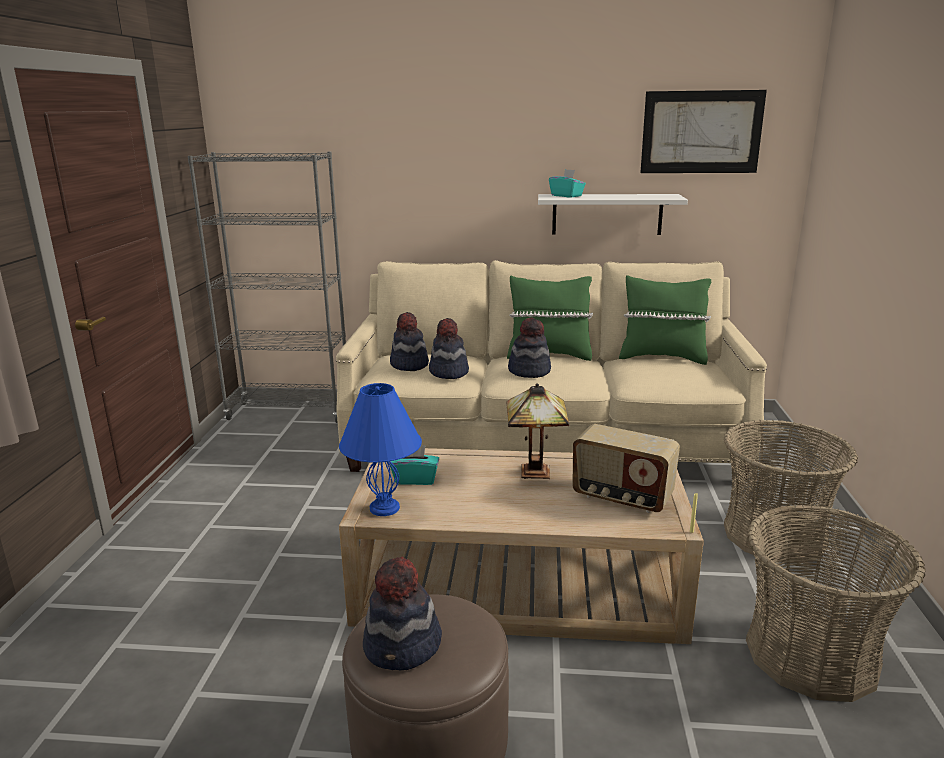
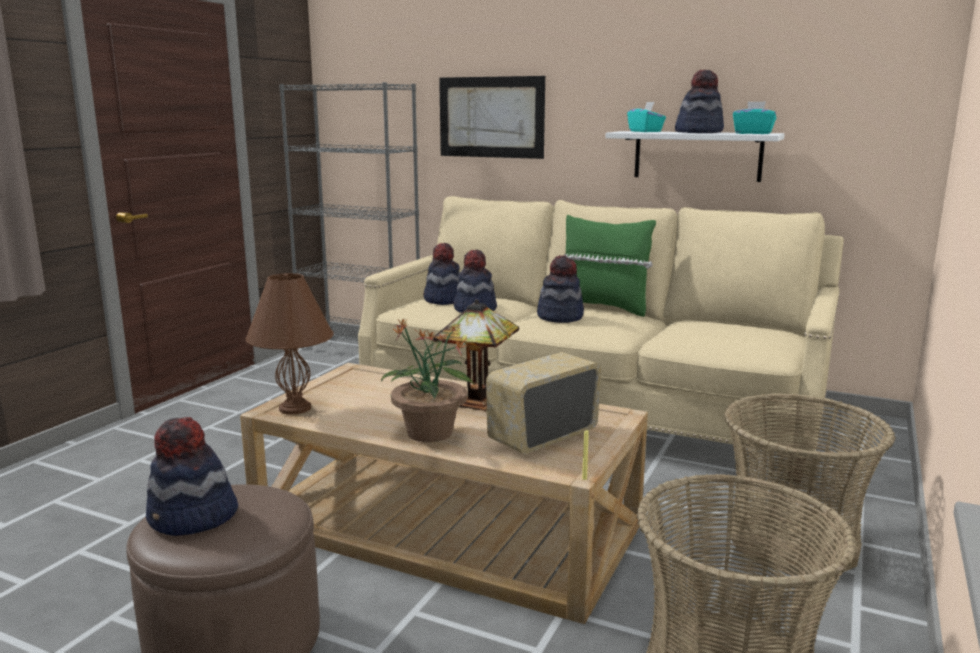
camera: 20 degrees right, 5 degrees down
blue table lamp [339,383,422,516] -> brown table lamp [246,273,334,415]
turquoise tissue box [390,445,439,485] -> turquoise tissue box moved to [733,101,776,134]
radio [572,424,680,513] -> radio turned 90 degrees clockwise [486,352,601,454]
green pillow [619,275,711,365] -> none
picture [640,90,767,173] -> picture moved to [439,76,545,159]
none -> potted plant [381,319,475,442]
none -> hat [675,70,724,133]

